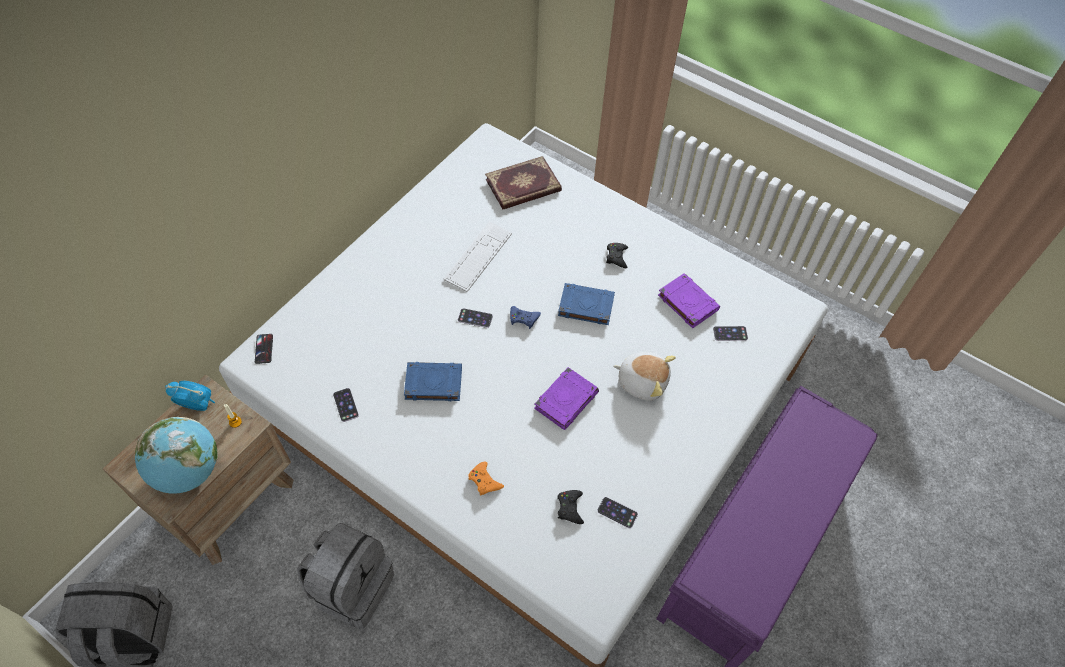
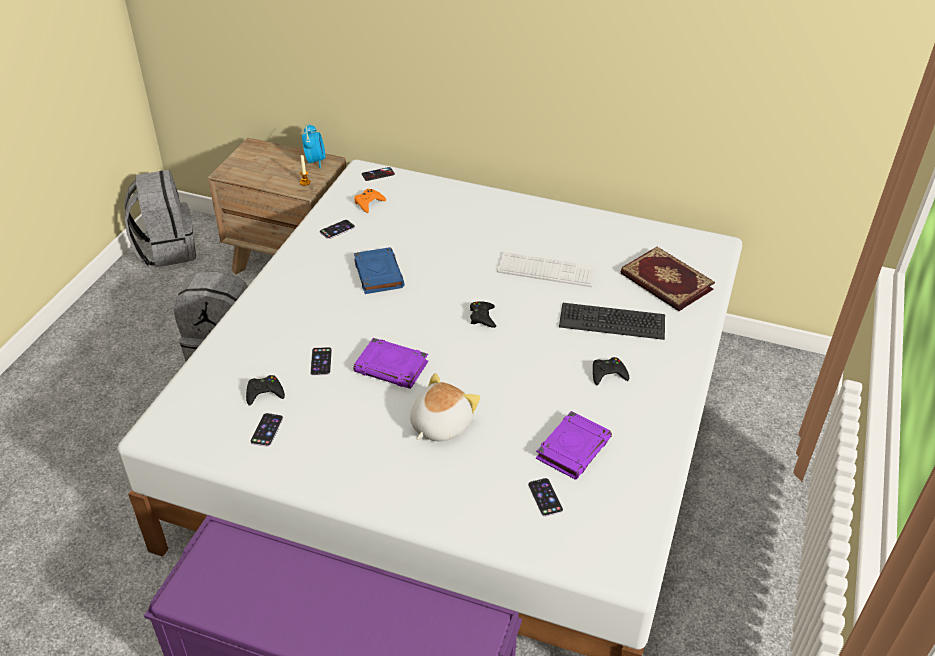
camera: 75 degrees right, 15 degrees down
globe [135,417,218,494] -> none
phone [458,308,493,328] -> phone moved to [310,347,332,375]
orange game controller [468,461,504,496] -> orange game controller moved to [354,189,386,213]
blue game controller [510,306,541,329] -> black game controller [470,301,496,328]
blue book [558,283,615,325] -> none
plush toy [613,352,676,401] -> plush toy turned 150 degrees counterclockwise [410,373,480,442]
none -> keyboard [559,303,665,340]

